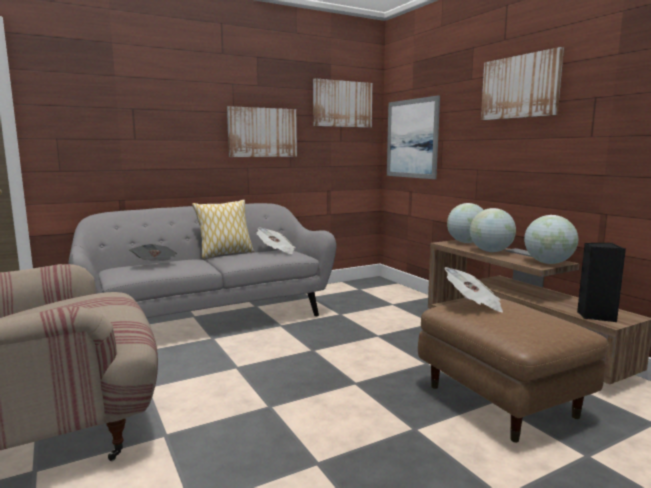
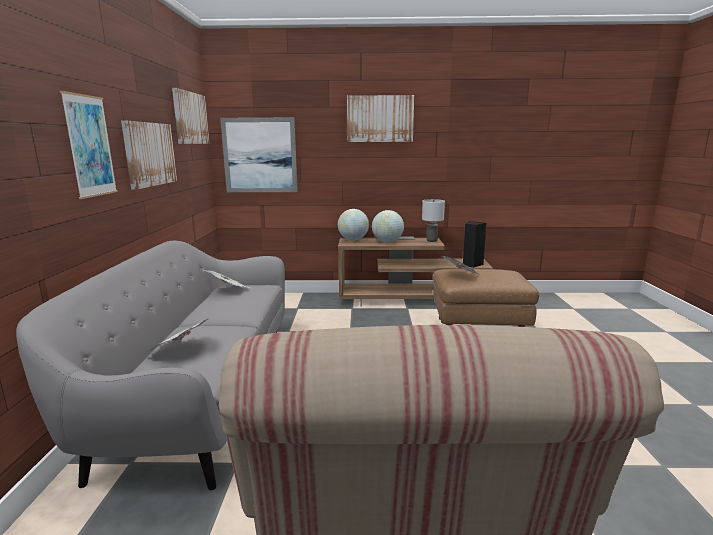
camera: 60 degrees left, 5 degrees up
pillow [192,200,254,259] -> none
globe [524,215,578,264] -> white table lamp [422,199,445,242]
none -> picture [60,91,118,199]

